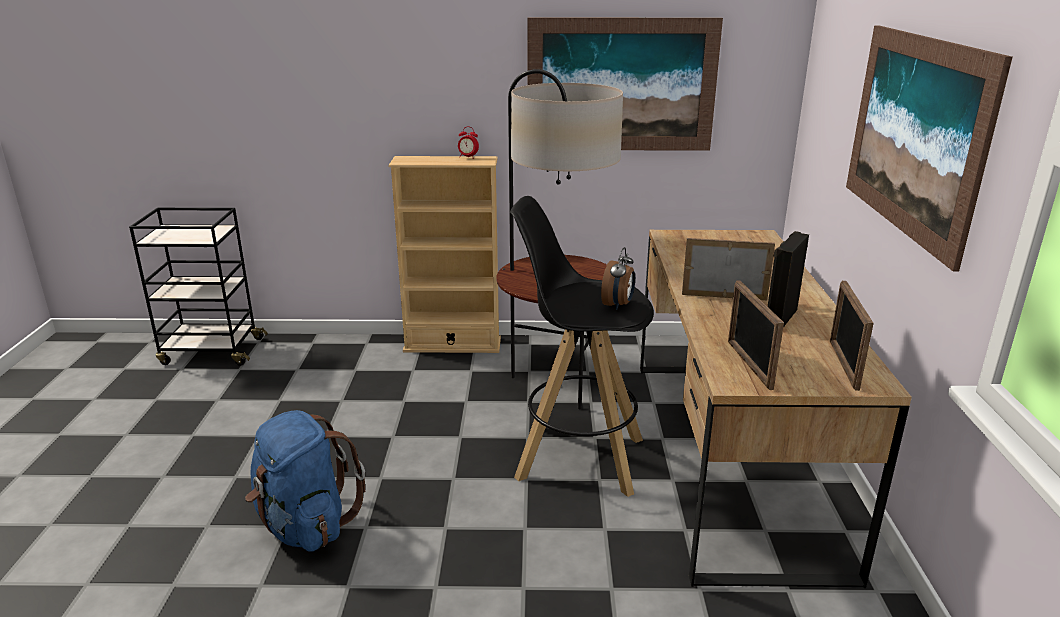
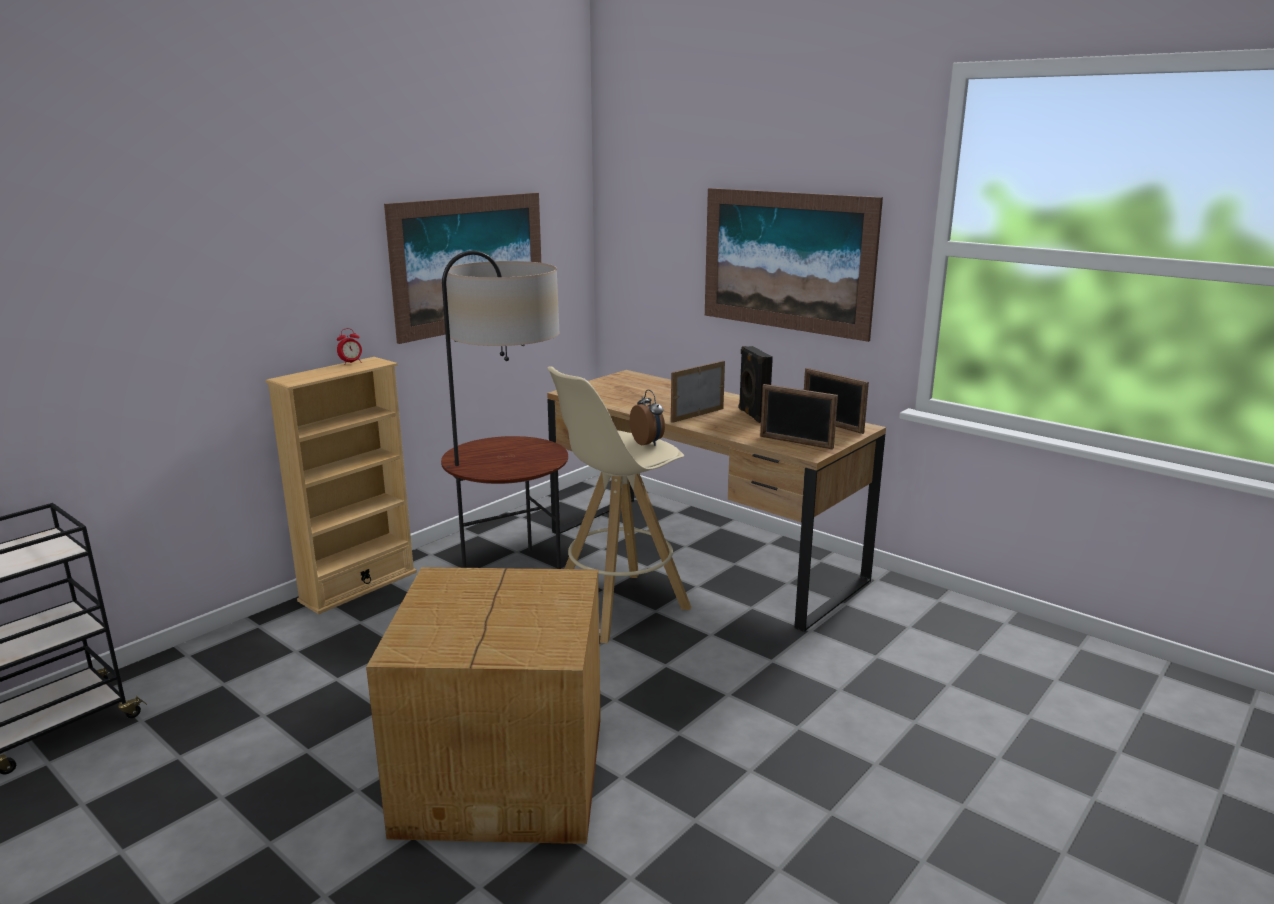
camera: 50 degrees left, 5 degrees down
blue backpack [245,410,365,552] -> cardboard box [366,567,601,844]
black stool [510,196,654,497] -> beige stool [548,366,691,643]

